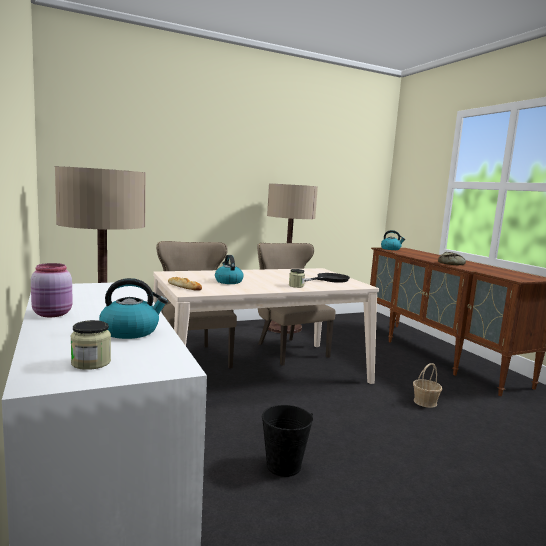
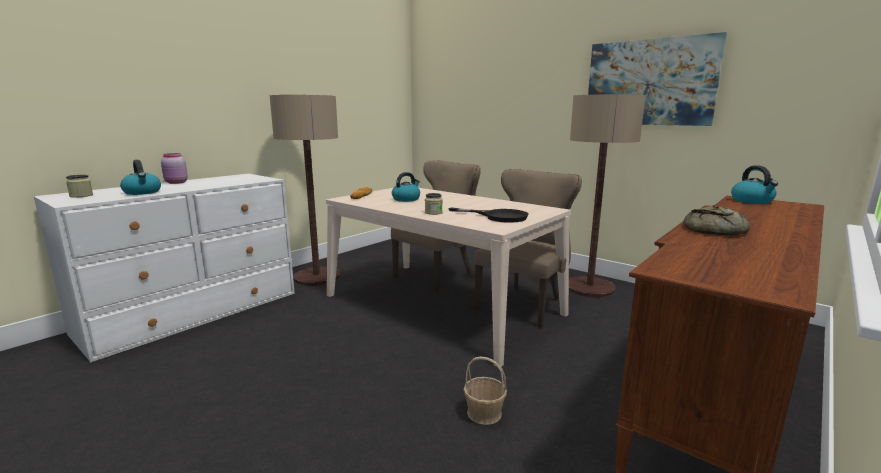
camera: 65 degrees right, 5 degrees up
black bucket [262,405,313,477] -> none
none -> picture [588,32,727,126]

